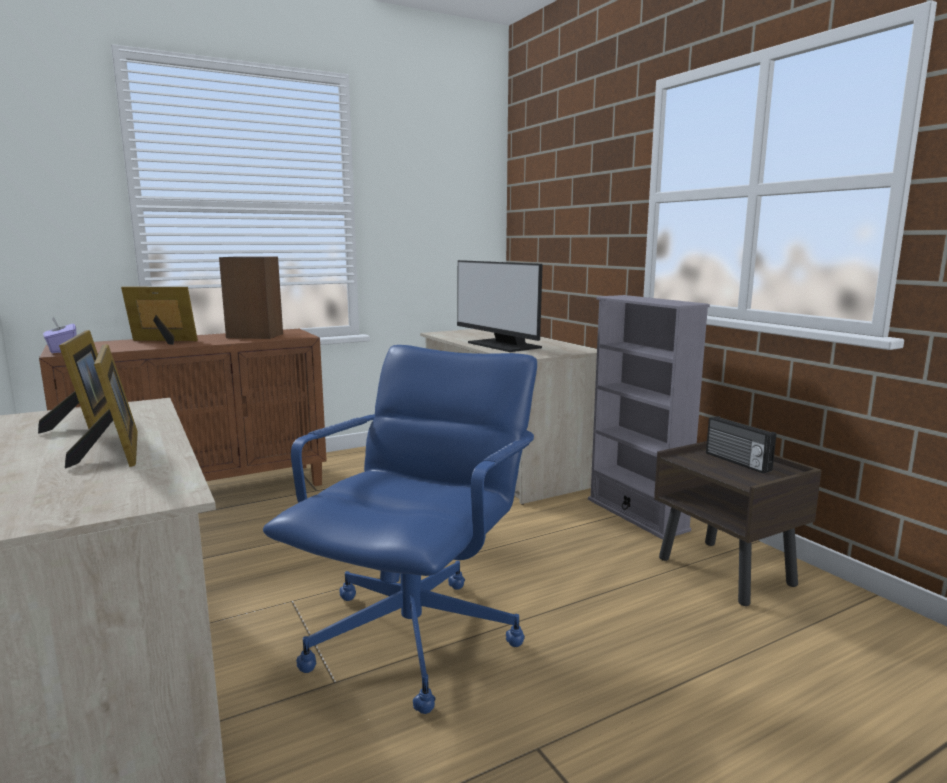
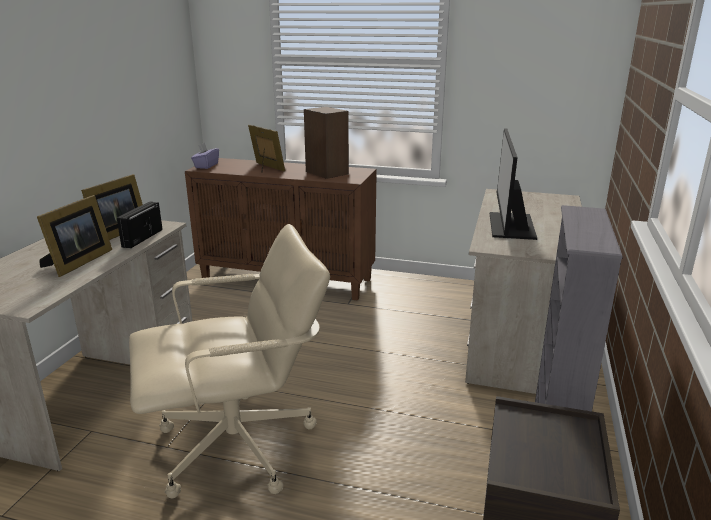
camera: 45 degrees right, 10 degrees up
blue office chair [263,345,537,714] -> beige office chair [129,224,330,499]
radio [706,416,776,474] -> radio moved to [117,201,162,248]

